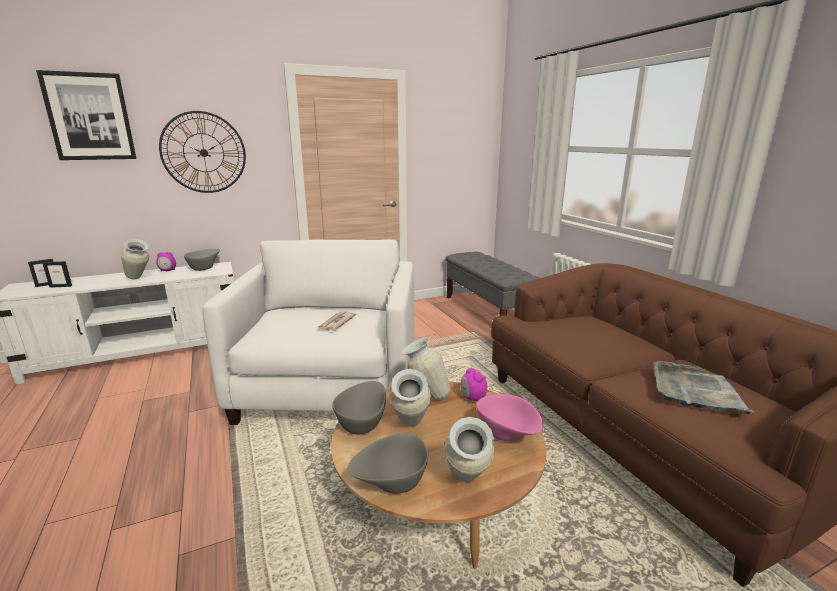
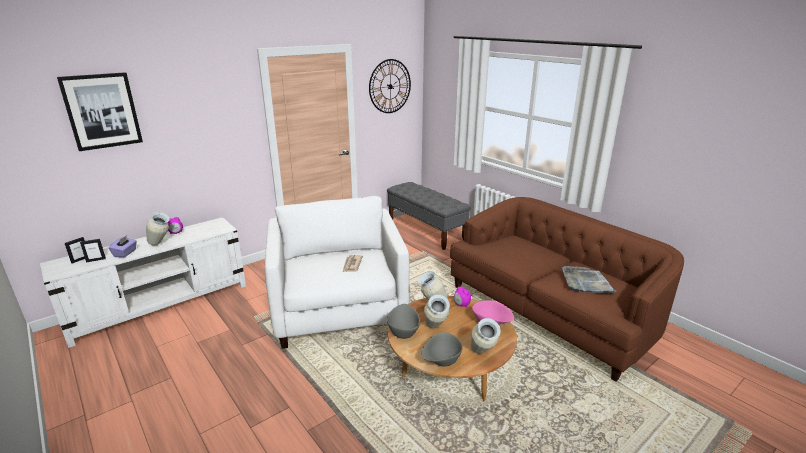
camera: 15 degrees left, 5 degrees up
wall clock [159,111,246,193] -> wall clock moved to [369,59,411,113]
grey bowl [184,249,220,271] -> none
none -> purple tissue box [109,236,137,258]

